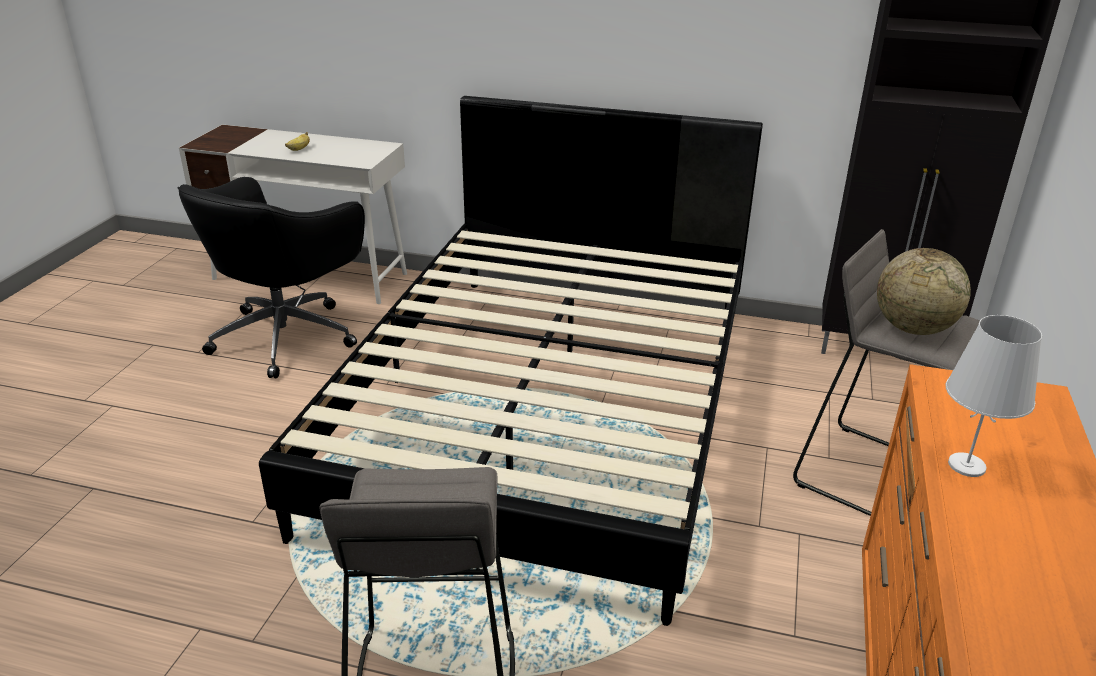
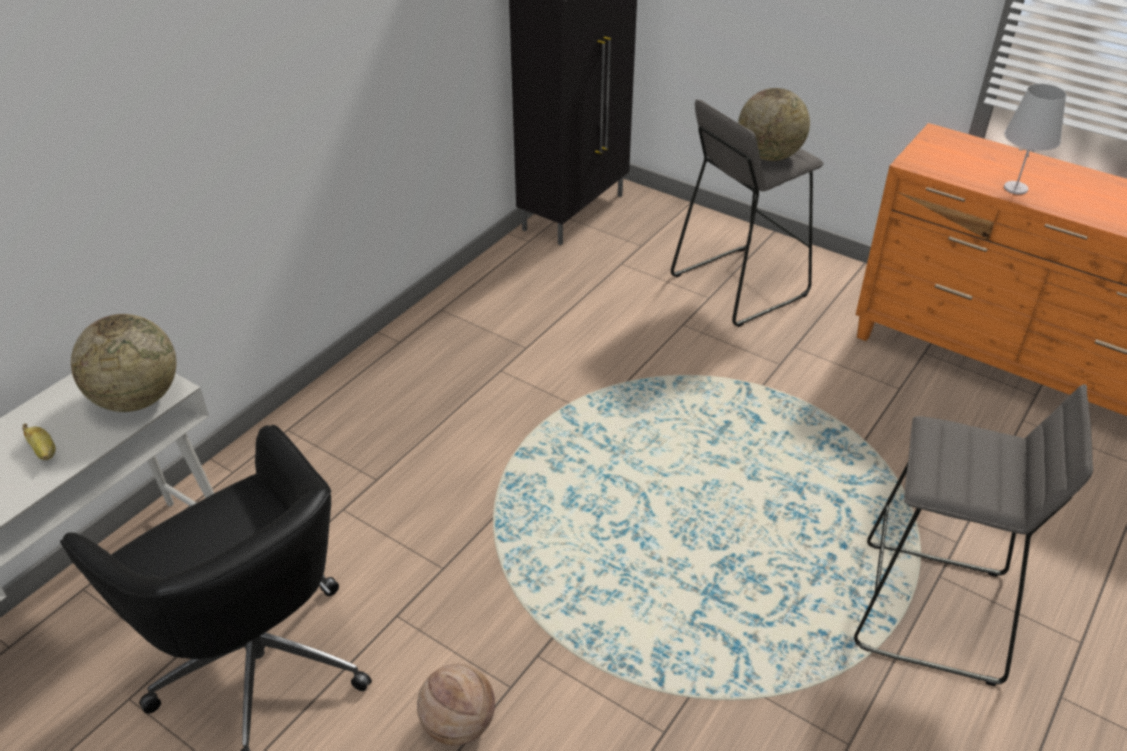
camera: 70 degrees left, 10 degrees up
black bed [259,96,763,626] -> none
none -> globe [71,314,176,412]
none -> basketball [417,664,495,746]

